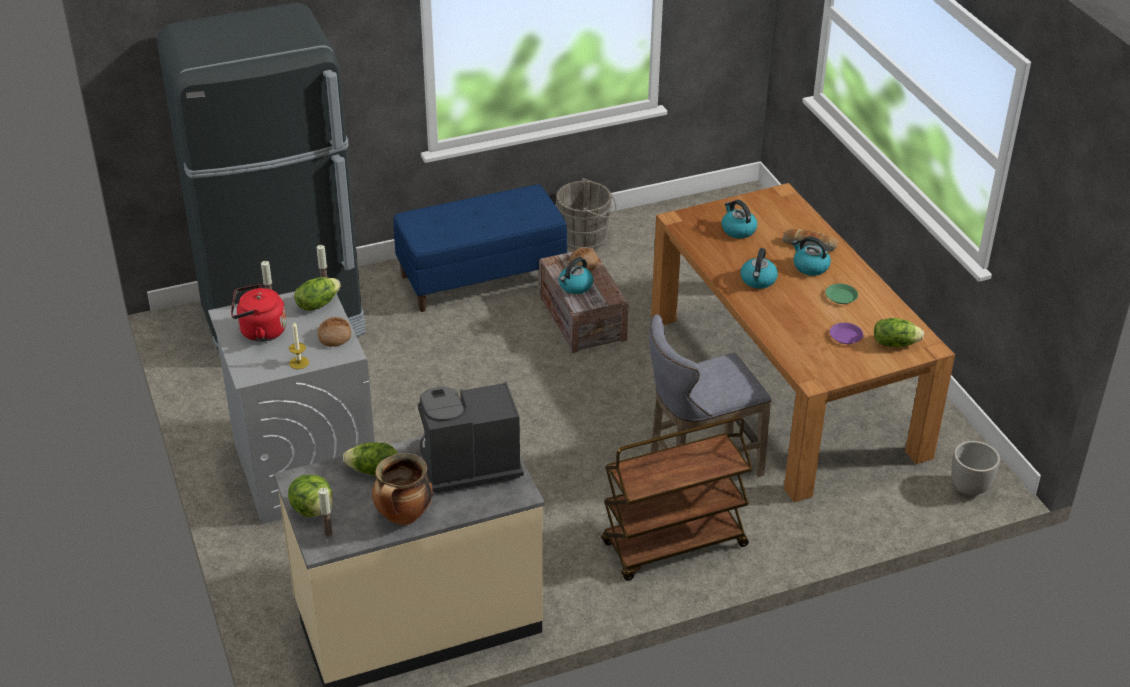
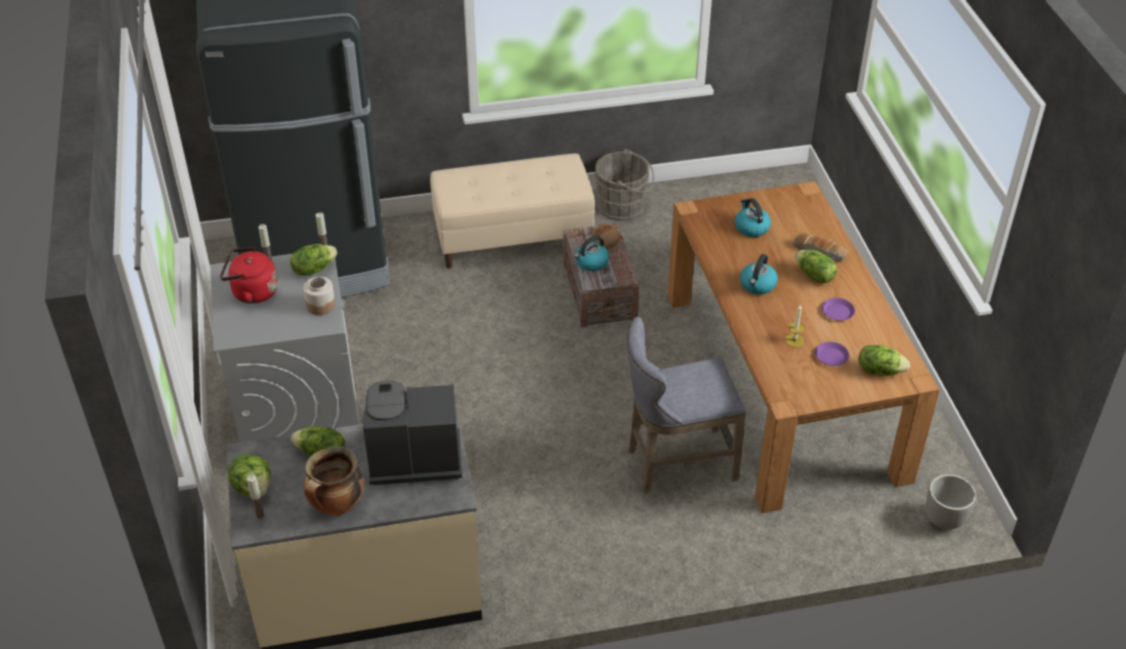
camera: 10 degrees right, 5 degrees up
candle [289,322,309,369] -> candle moved to [785,305,805,347]
bread [317,317,351,347] -> jar [303,276,335,315]
blue bench [393,184,567,312] -> beige bench [430,153,595,269]
brown cart [602,416,752,581] -> none
kettle [792,236,831,276] -> lettuce [795,250,837,284]
green plate [826,284,858,304] -> purple plate [822,298,855,321]

